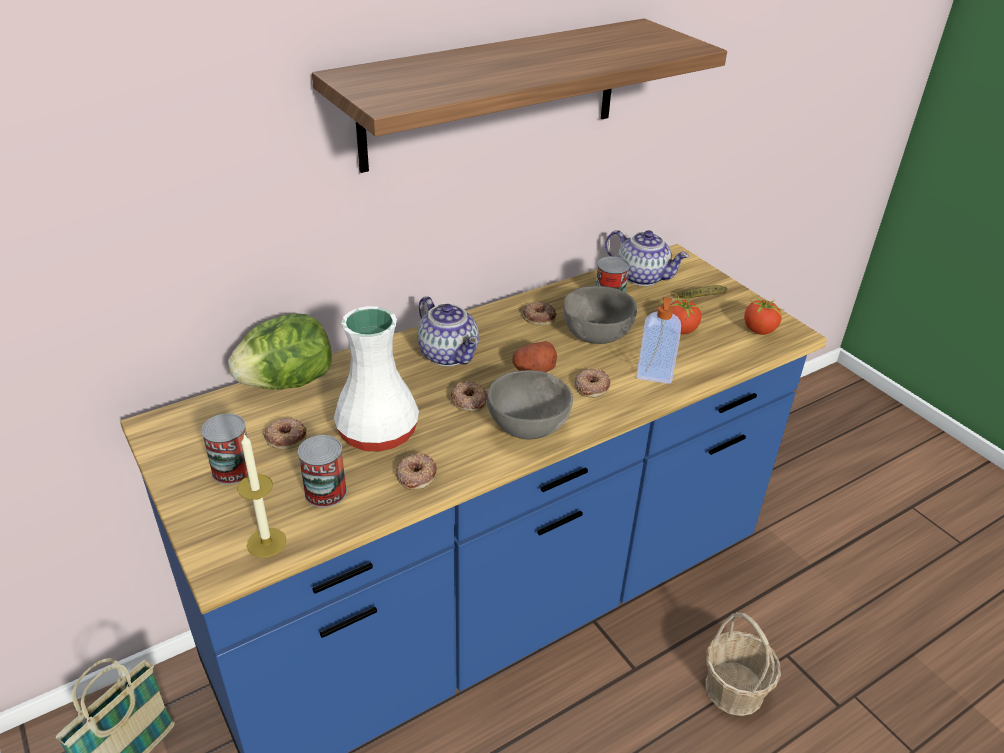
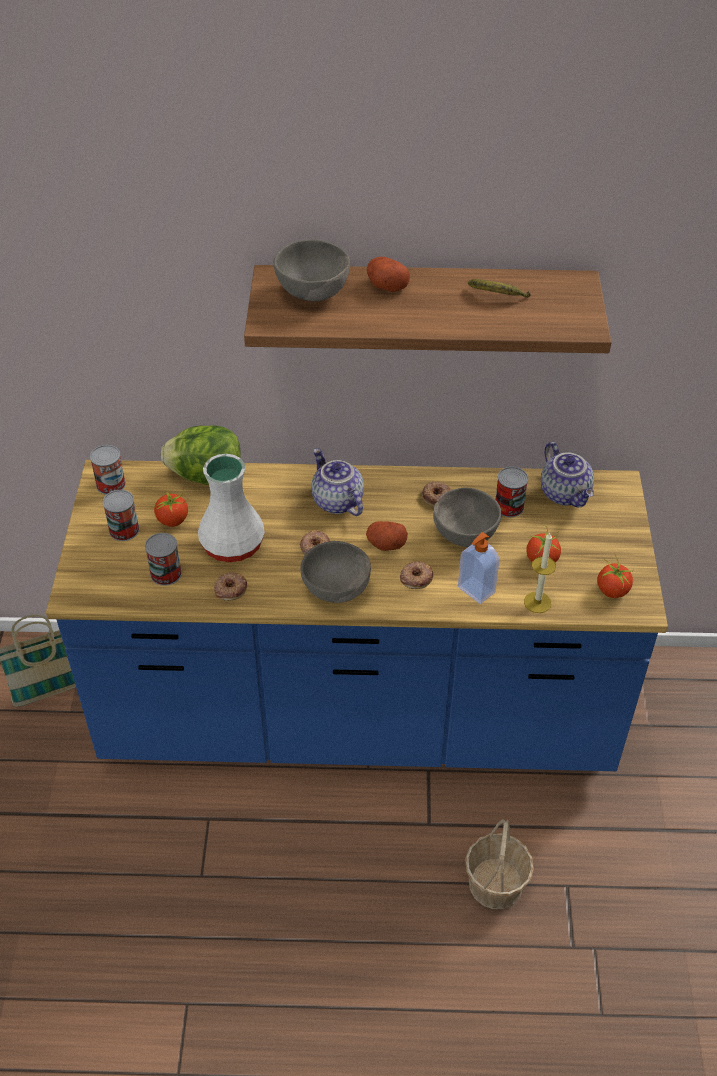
camera: 35 degrees right, 10 degrees up
candle [237,433,286,558] -> candle moved to [524,533,556,613]
donut [263,418,307,450] -> tomato [154,489,189,527]
teapot [417,296,479,366] -> teapot turned 150 degrees clockwise [311,448,364,516]
banana [677,285,728,298] -> banana moved to [468,279,531,298]
none -> can [90,445,126,495]
none -> grey bowl [274,239,350,301]
none -> potato [367,257,410,292]

